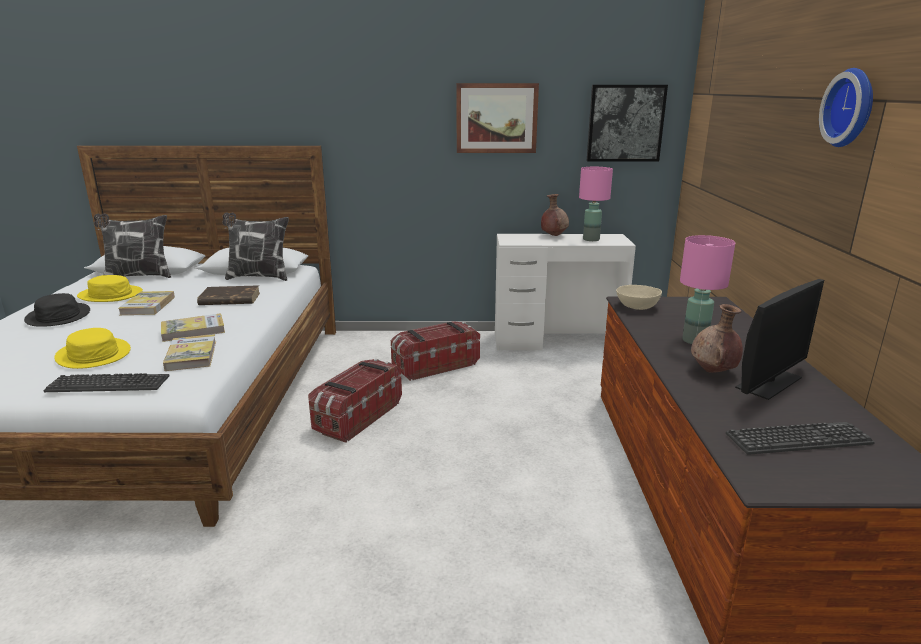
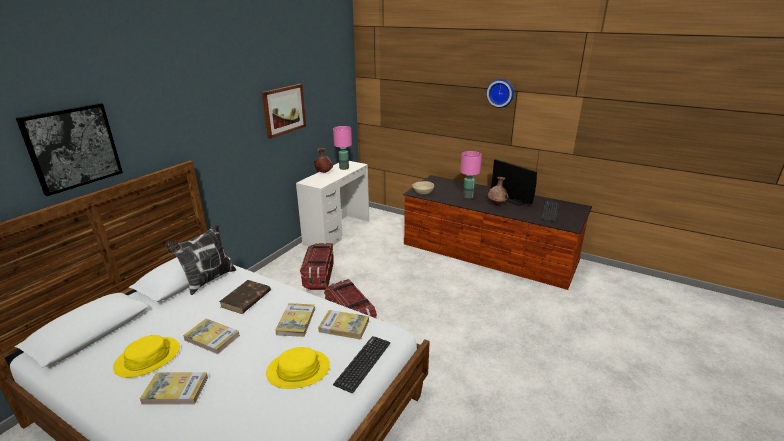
camera: 60 degrees left, 5 degrees up
black hat [24,293,90,327] -> book [140,372,208,404]
pillow [94,213,171,278] -> none
picture [587,85,668,162] -> picture moved to [16,103,123,196]
monitor [735,279,824,400] -> monitor turned 150 degrees clockwise [491,159,537,206]

